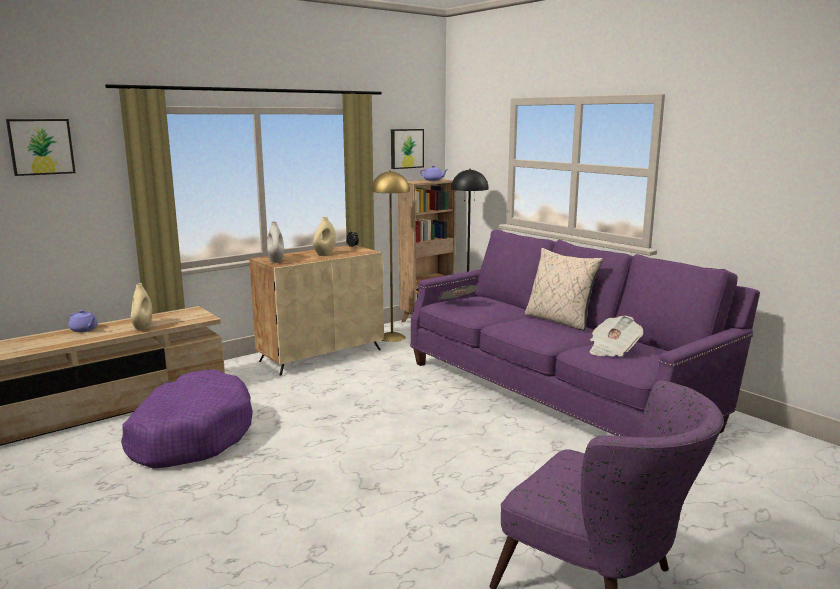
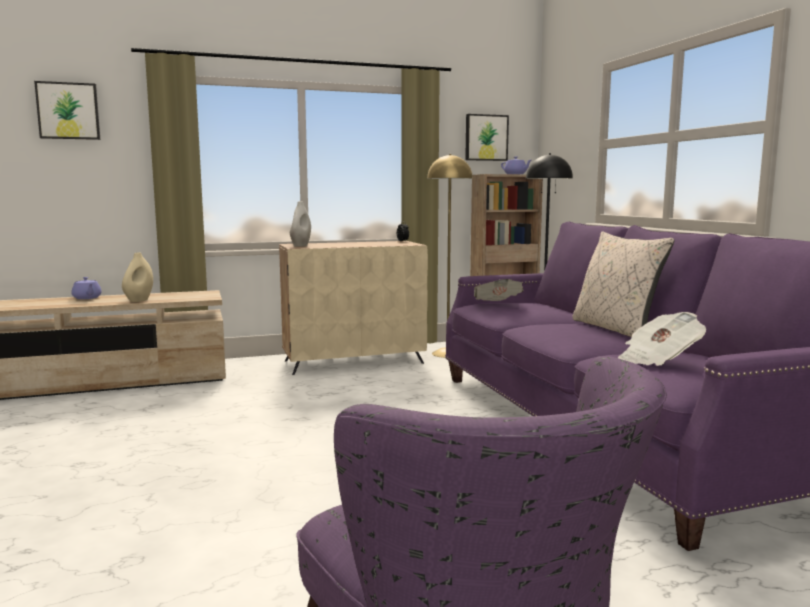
camera: 20 degrees right, 5 degrees down
purple dog bed [121,369,253,469] -> none
beige vase [313,217,336,256] -> none

